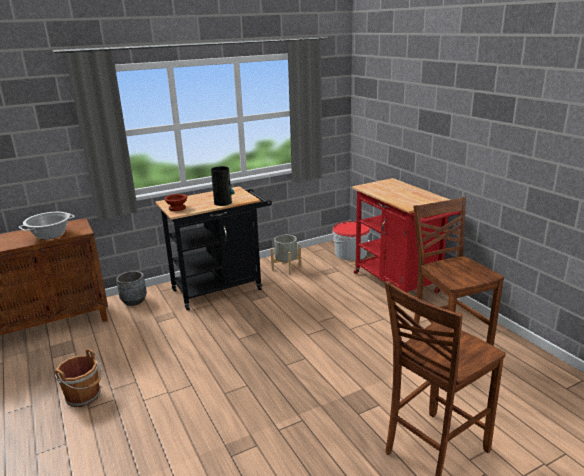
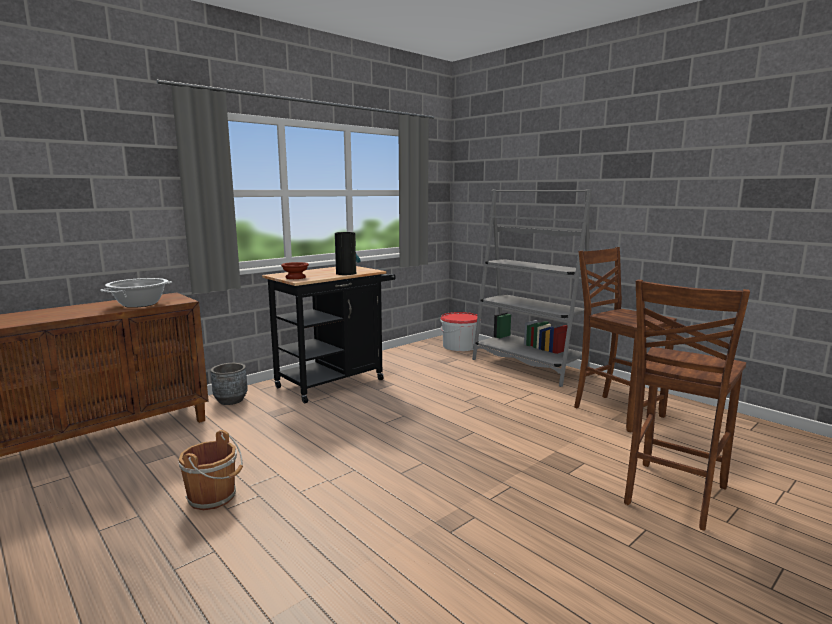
camera: 15 degrees left, 10 degrees down
grey planter [271,235,301,275] -> none
red cart [352,178,461,293] -> grey bookcase [472,189,592,387]

